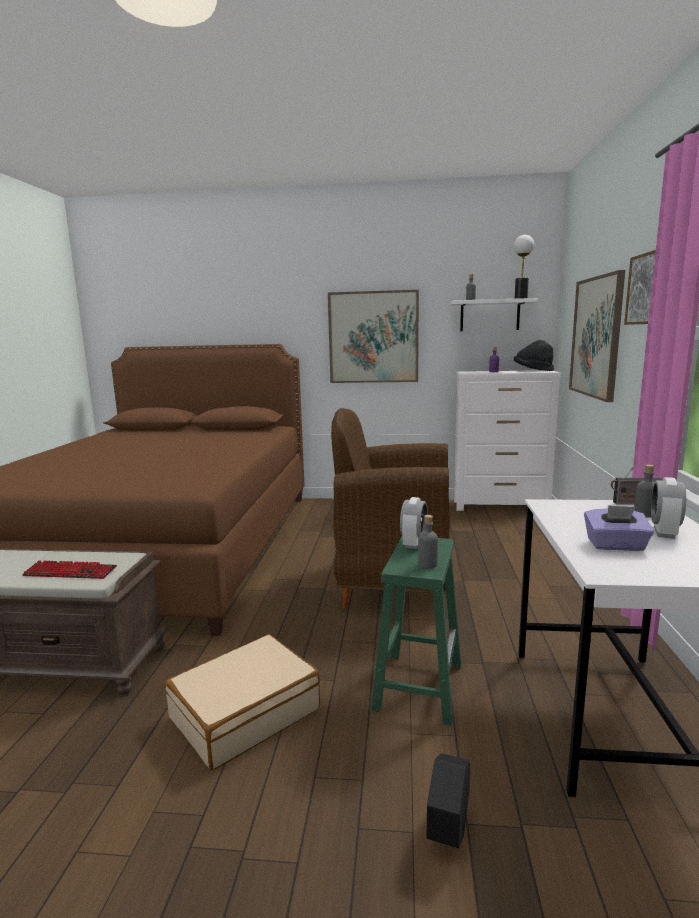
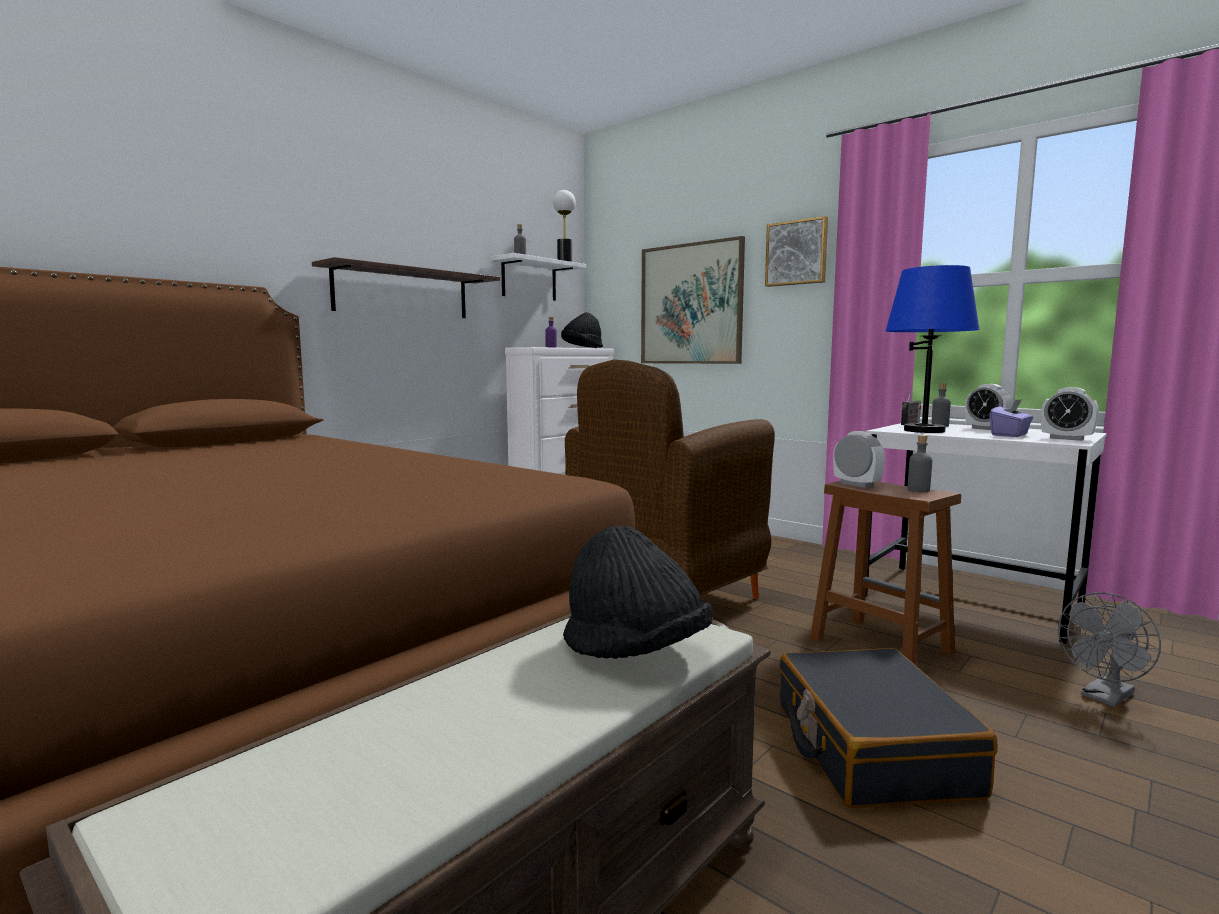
camera: 55 degrees left, 5 degrees down
keyboard [23,560,117,579] -> black hat [563,526,713,659]
beige suitcase [165,634,320,770] -> black suitcase [779,648,998,808]
picture [328,290,419,383] -> shelf [312,257,500,318]
green stool [371,536,461,725] -> brown stool [810,481,961,665]
black planter [427,753,471,849] -> grey fan [1058,592,1161,707]
none -> blue table lamp [886,265,980,433]
none -> alarm clock [1041,387,1099,441]

